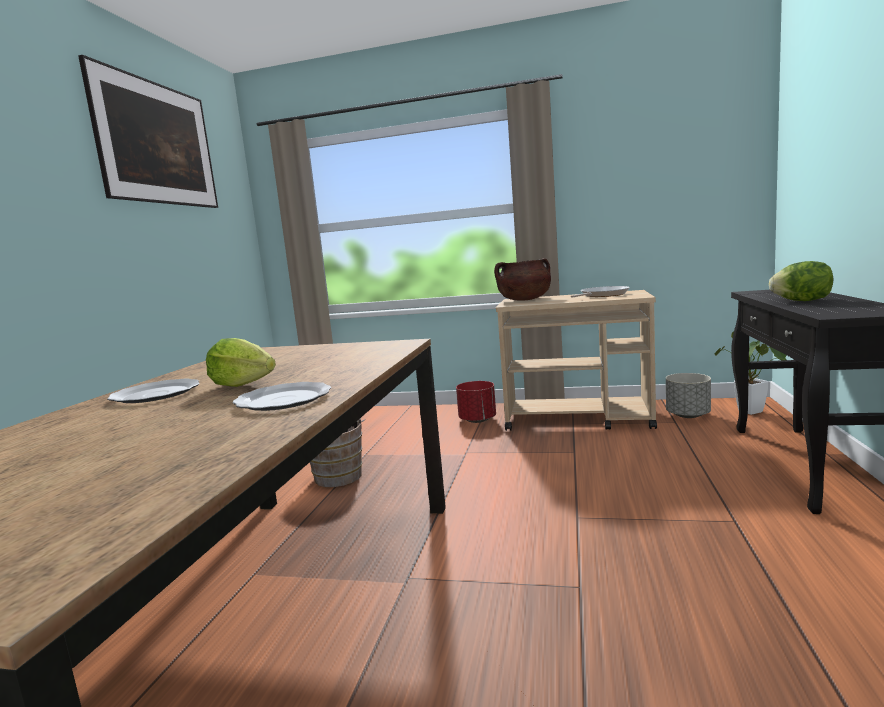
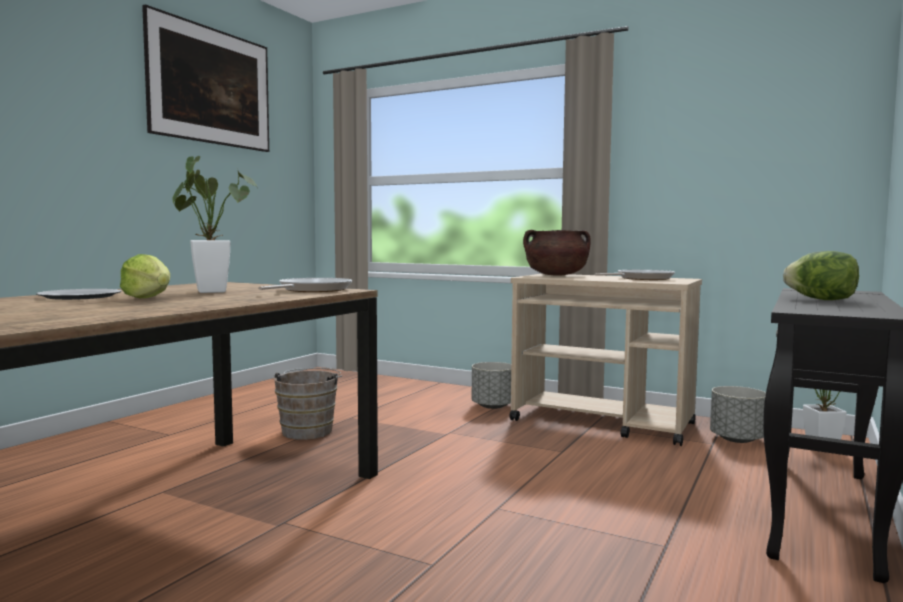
camera: 15 degrees right, 5 degrees down
plate [233,382,331,411] -> none
red planter [456,381,496,423] -> grey planter [472,362,511,409]
none -> potted plant [172,156,258,293]
none -> frying pan [258,278,352,292]

